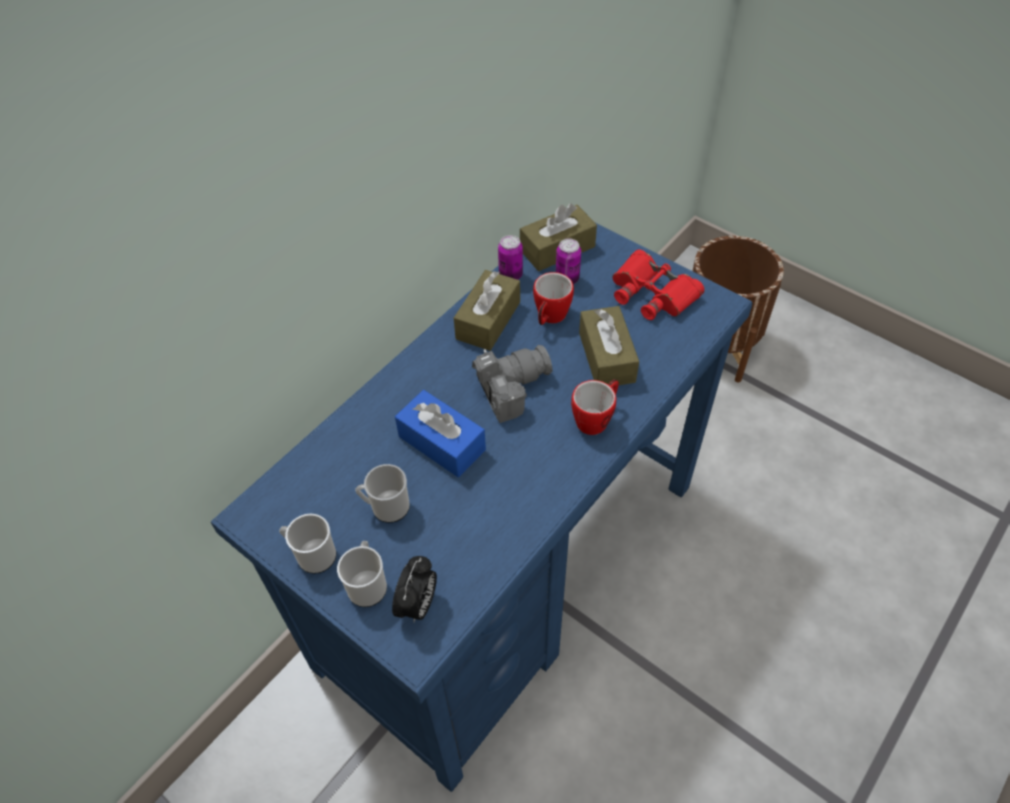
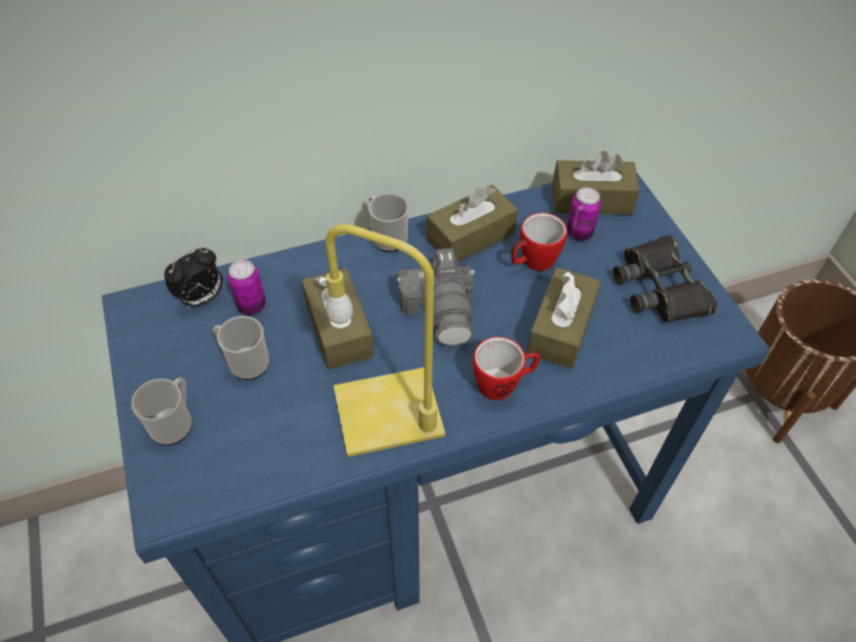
camera: 30 degrees right, 0 degrees up
mug [279,514,336,574] -> mug moved to [368,193,409,252]
alarm clock [392,556,437,622] -> alarm clock moved to [164,248,223,309]
blue tissue box [395,390,486,477] -> brown tissue box [302,268,374,370]
camera [472,345,553,423] -> camera turned 75 degrees clockwise [396,248,475,346]
can [498,235,523,280] -> can moved to [228,260,266,315]
red binoculars [612,249,705,320] -> black binoculars [613,235,717,323]
none -> yellow table lamp [325,224,445,457]

